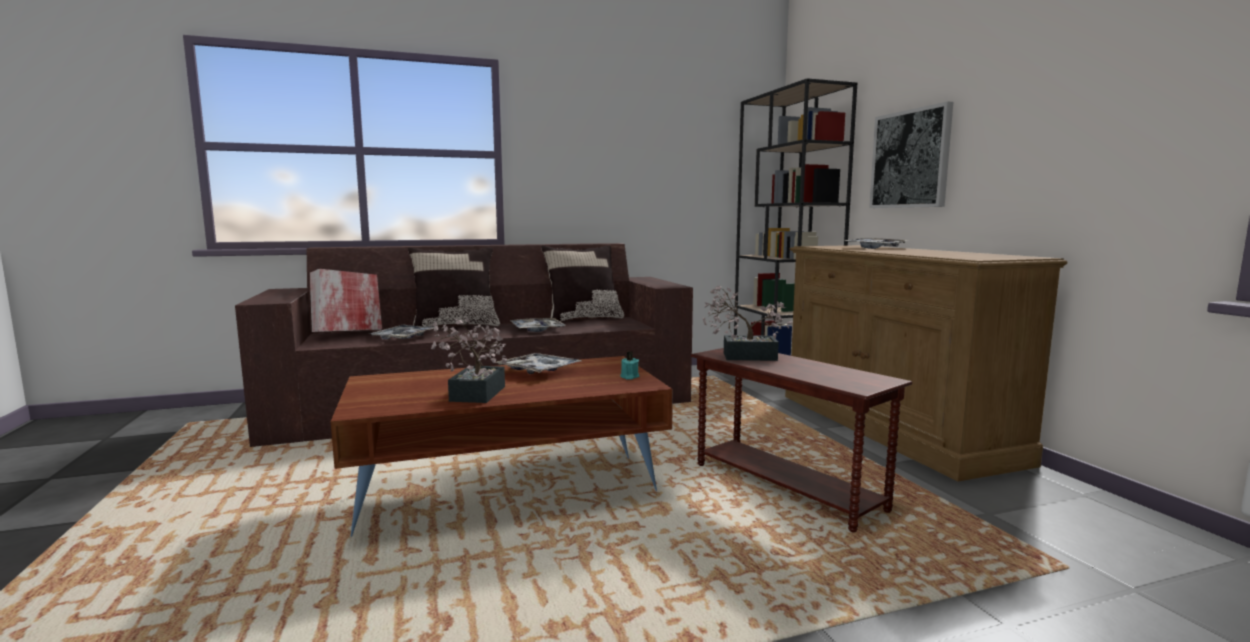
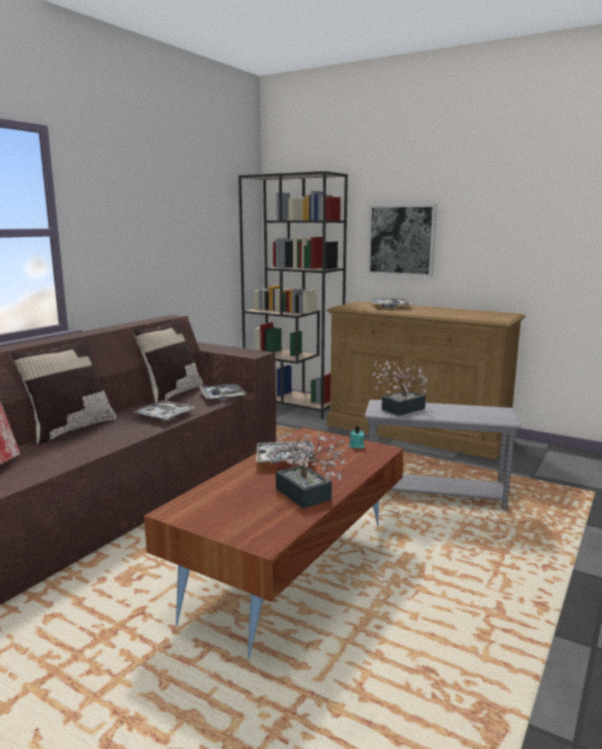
camera: 40 degrees left, 5 degrees up
tray [369,325,435,339] -> tray moved to [200,383,246,400]
brown side table [691,348,912,532] -> grey side table [364,400,521,510]

